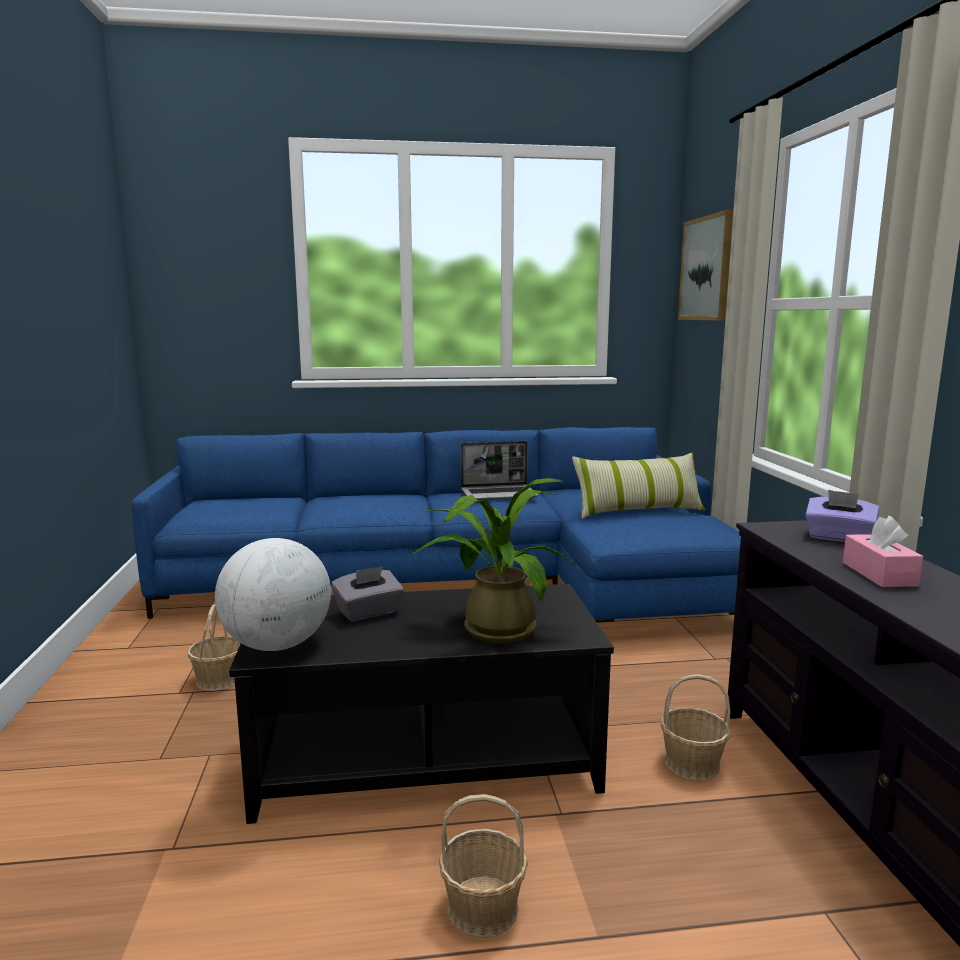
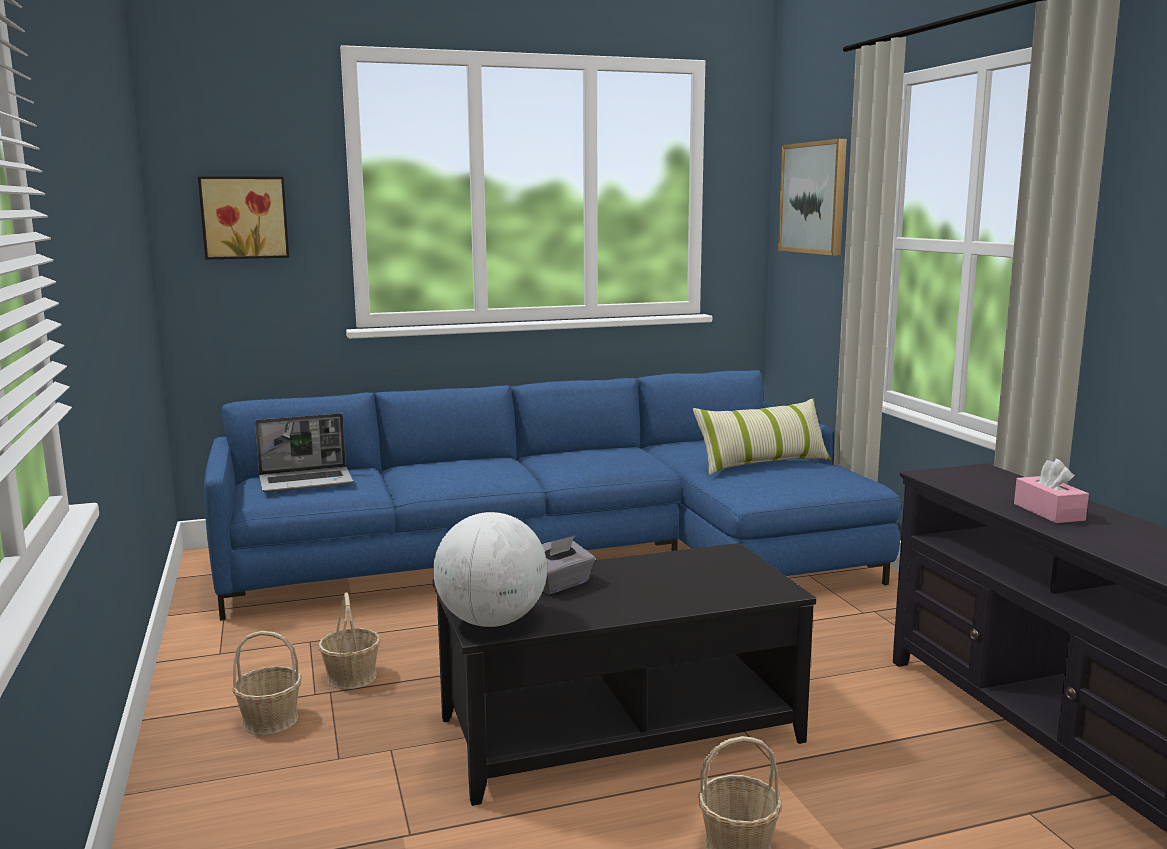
camera: 10 degrees left, 0 degrees up
potted plant [410,478,587,644] -> none
laptop [461,441,538,500] -> laptop moved to [255,413,353,492]
basket [660,674,731,781] -> basket moved to [232,631,302,735]
purple tissue box [805,490,879,542] -> none
none -> picture [198,176,289,260]

